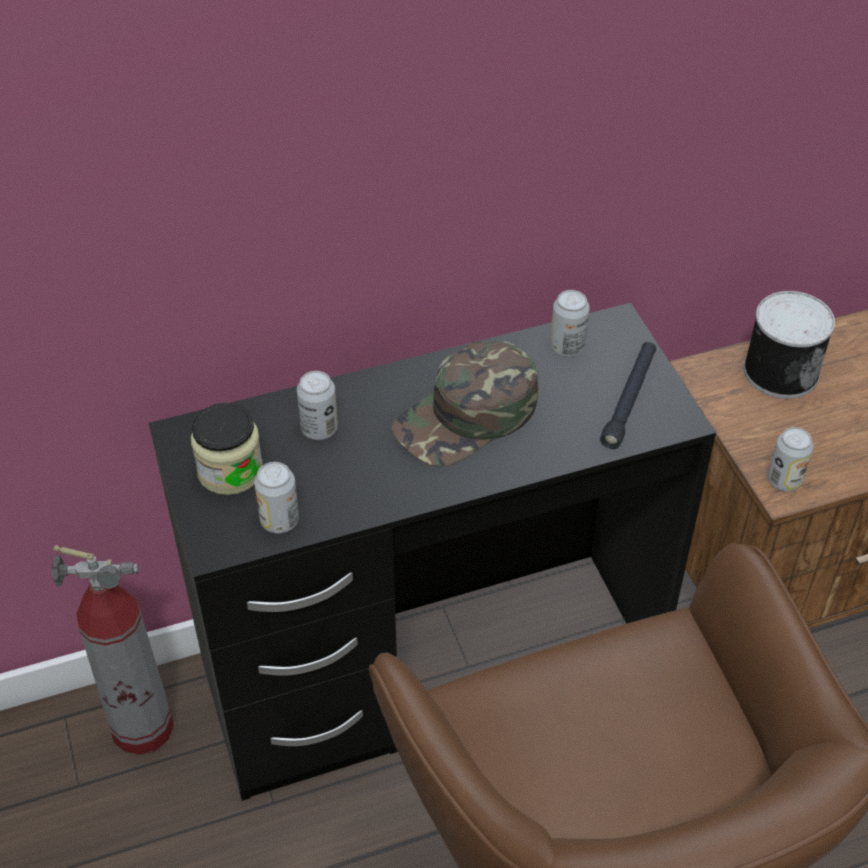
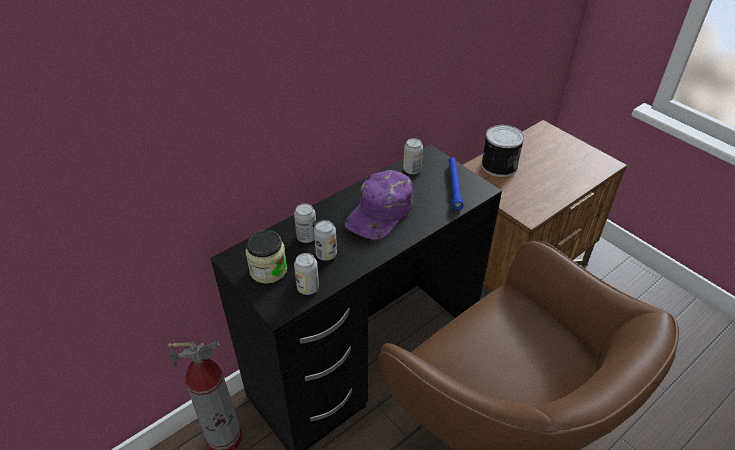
camera: 20 degrees left, 5 degrees down
green cap [392,341,538,467] -> purple cap [345,170,413,240]
black flashlight [600,342,656,449] -> blue flashlight [449,157,464,210]
can [768,427,813,491] -> can moved to [314,220,337,261]

